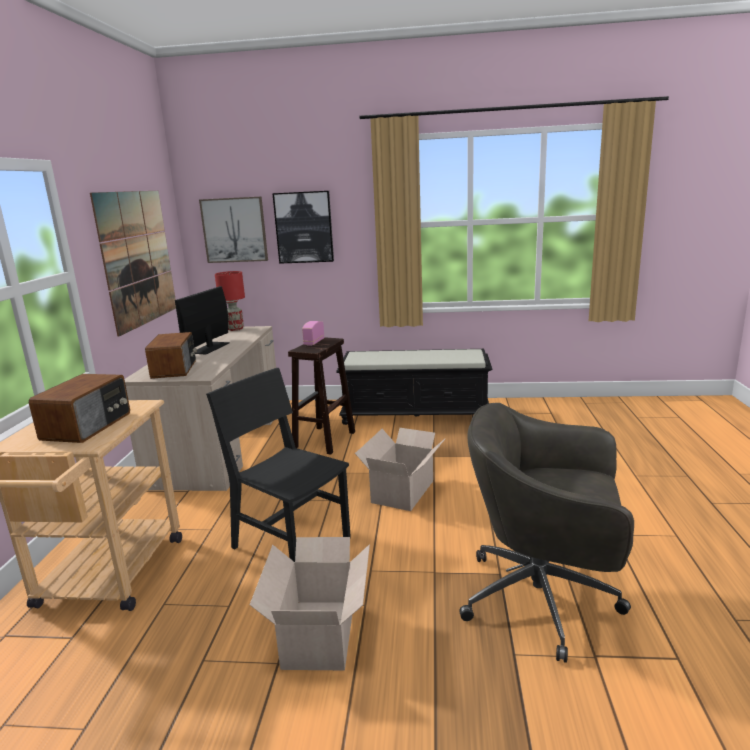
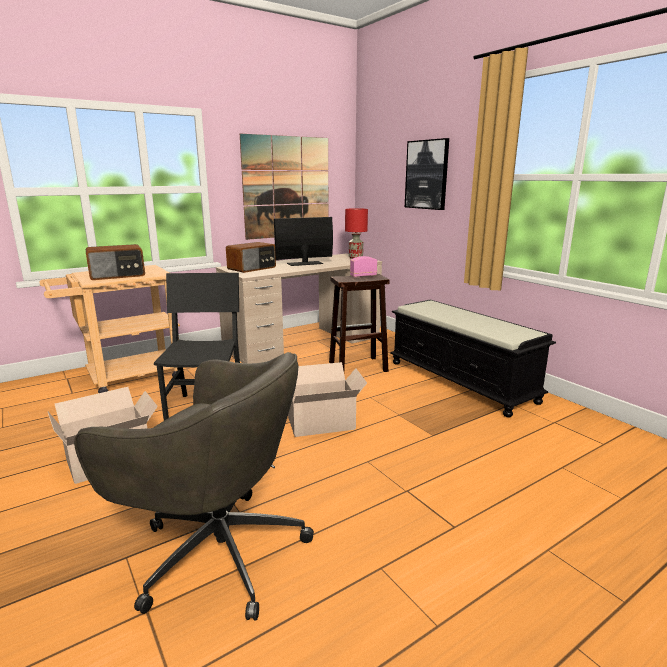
camera: 50 degrees right, 0 degrees up
picture [199,196,268,263] -> none
grey office chair [459,403,634,663] -> grey office chair turned 135 degrees clockwise [74,352,314,621]

